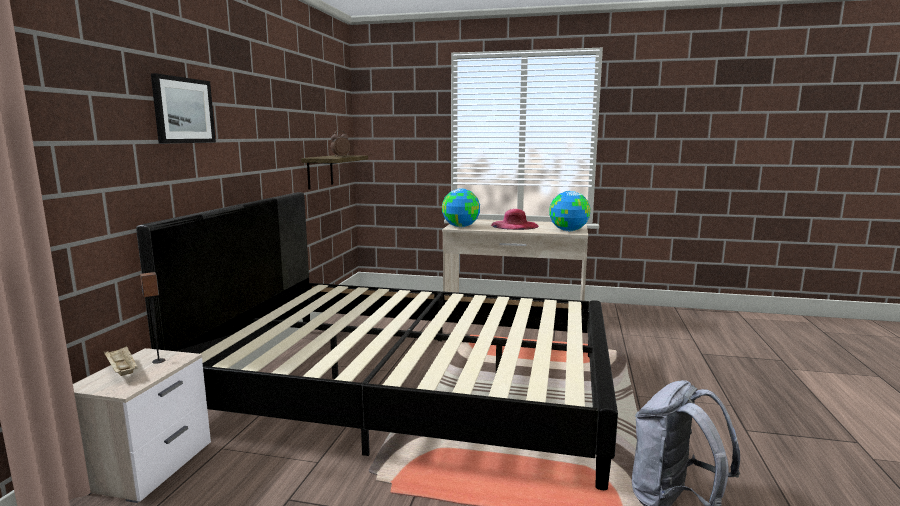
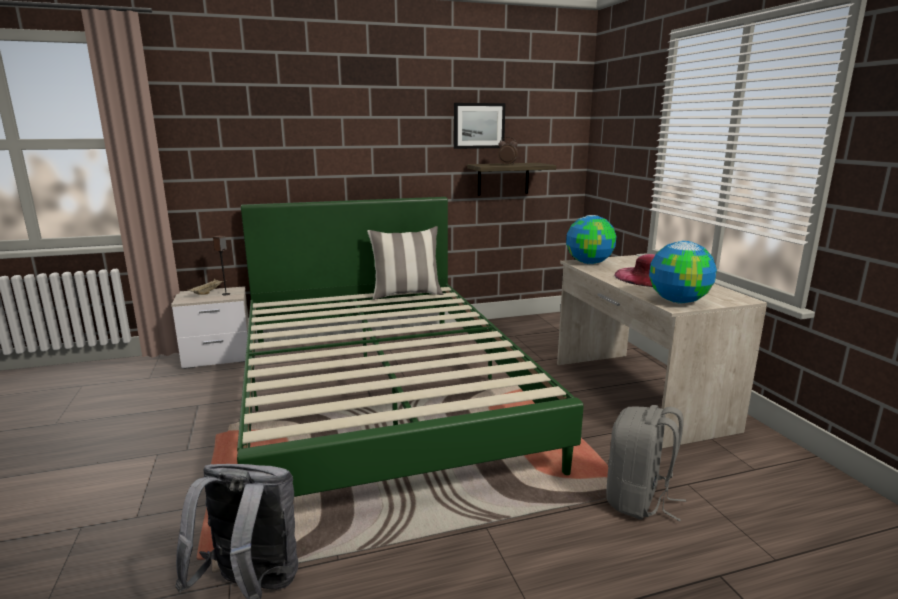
camera: 60 degrees right, 5 degrees up
black bed [136,192,618,490] -> green bed [237,197,584,497]
picture [151,73,216,144] -> picture moved to [454,103,505,149]
none -> pillow [367,226,443,300]
none -> grey backpack [606,405,686,522]

